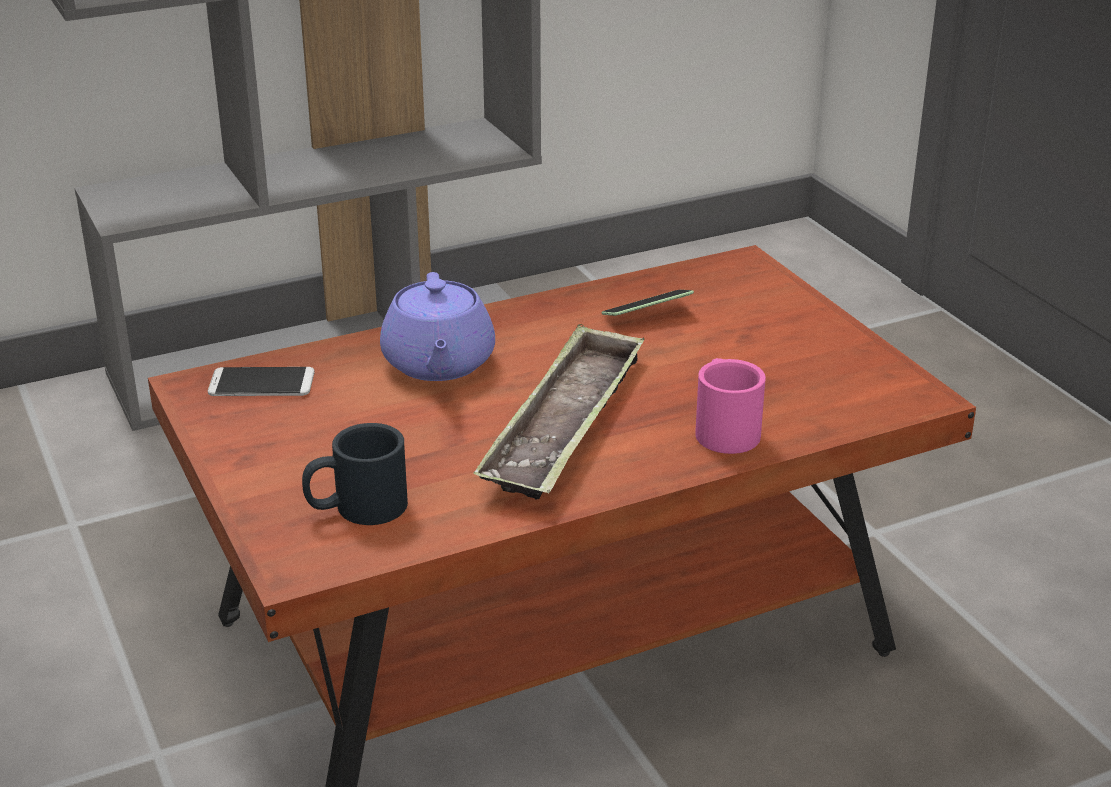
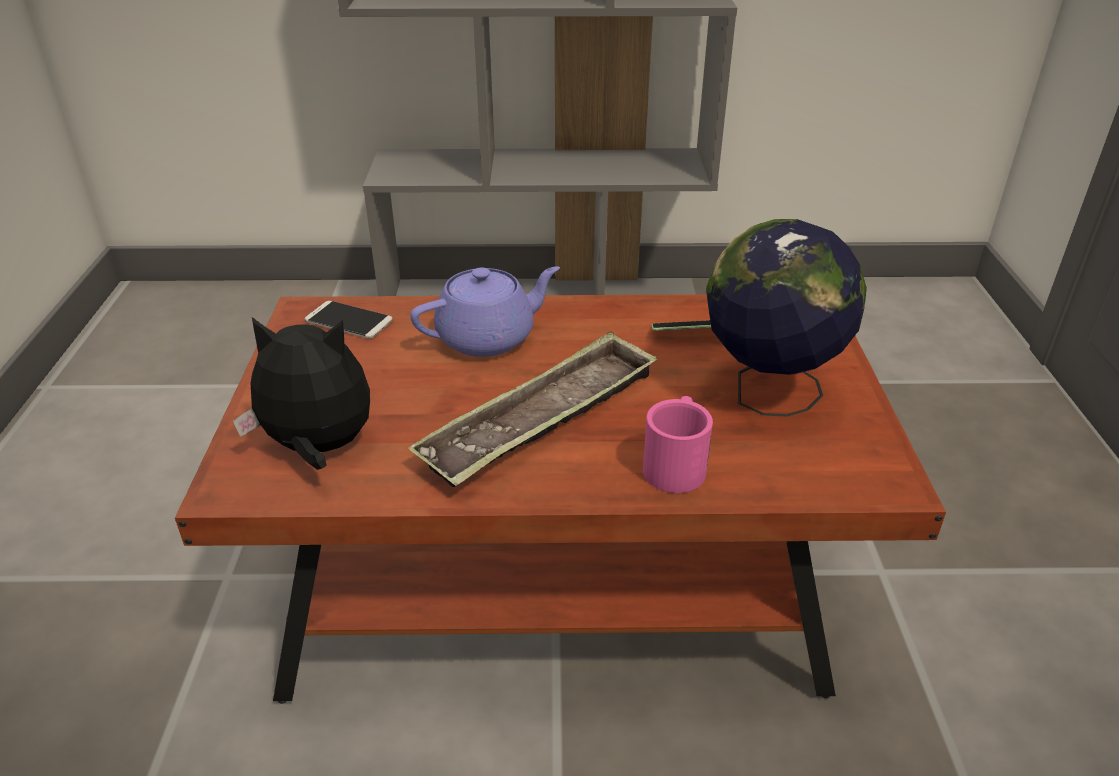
camera: 25 degrees right, 5 degrees up
black mug [302,423,408,525] -> plush toy [233,317,370,470]
purple teapot [380,272,495,381] -> purple teapot turned 135 degrees counterclockwise [410,267,560,357]
none -> globe [706,219,867,417]

